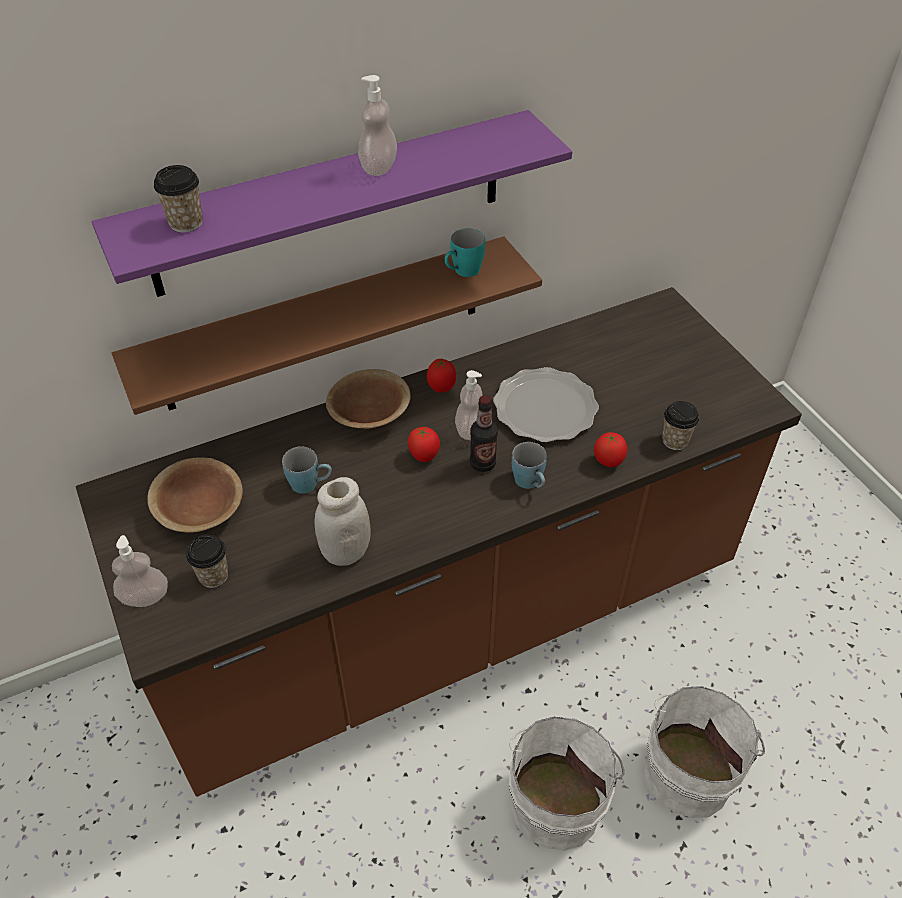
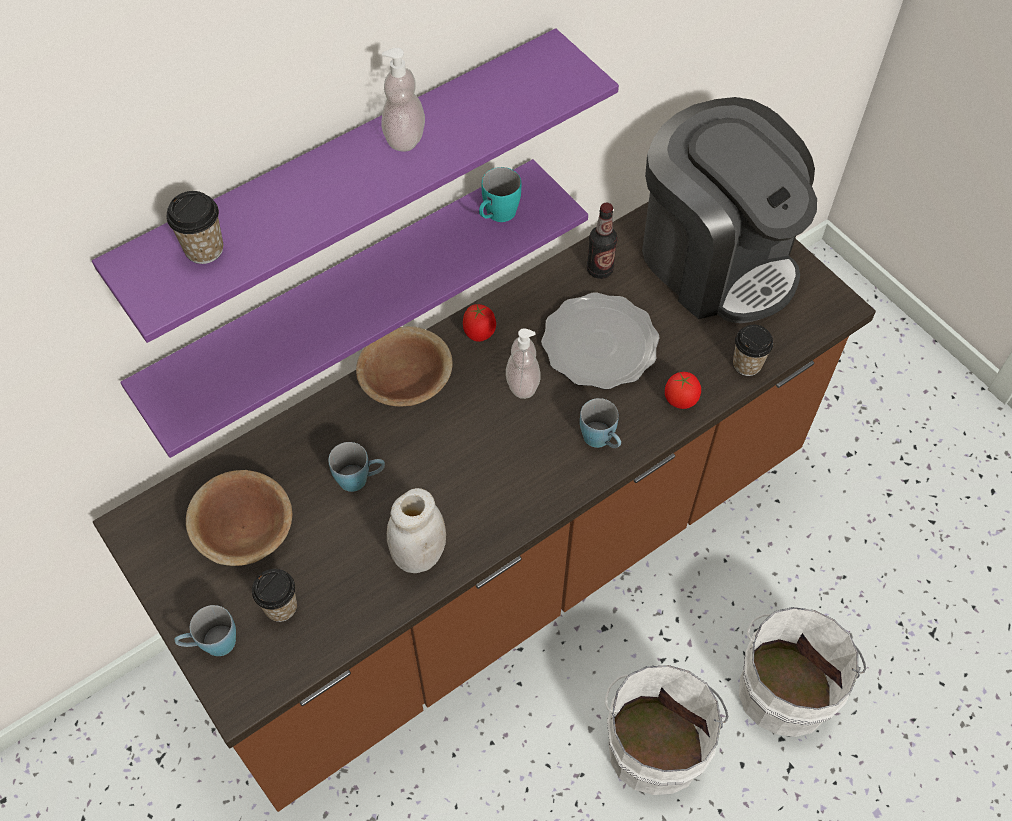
camera: 10 degrees left, 10 degrees up
brown shelf [112,236,542,415] -> purple shelf [120,159,588,458]
soap dispenser [112,535,168,607] -> blue mug [174,605,236,656]
tomato [408,427,440,462] -> none
bottle [470,395,498,472] -> bottle moved to [587,203,618,279]
none -> coffee machine [642,97,817,323]

